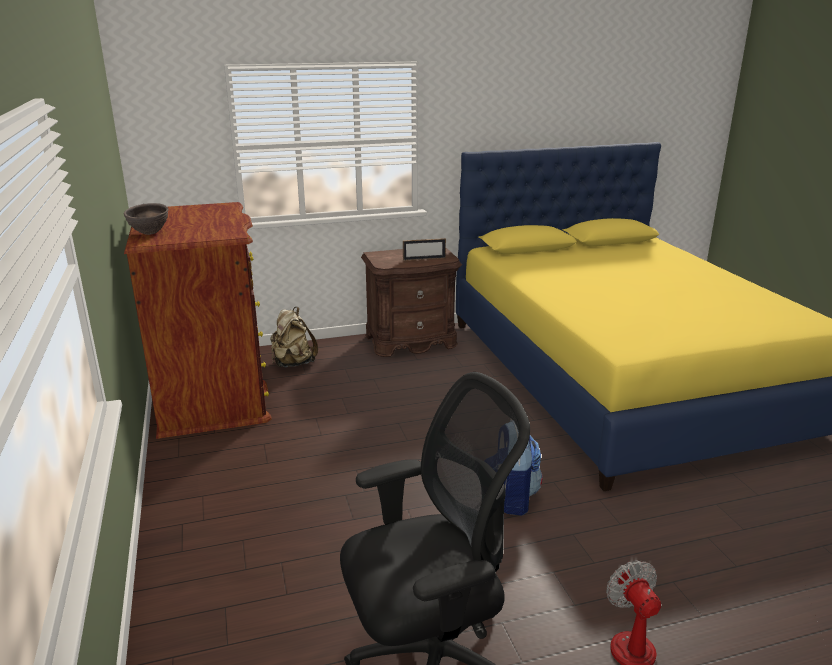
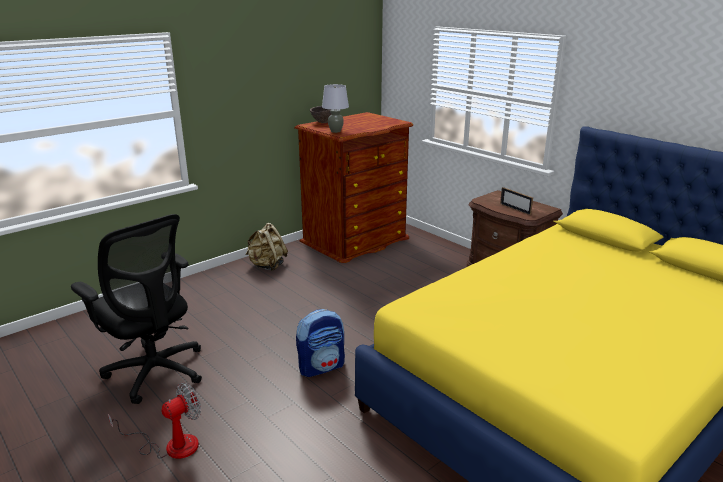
camera: 65 degrees right, 0 degrees up
beige backpack [270,307,318,368] -> beige backpack moved to [245,223,288,271]
none -> grey table lamp [322,84,349,133]

